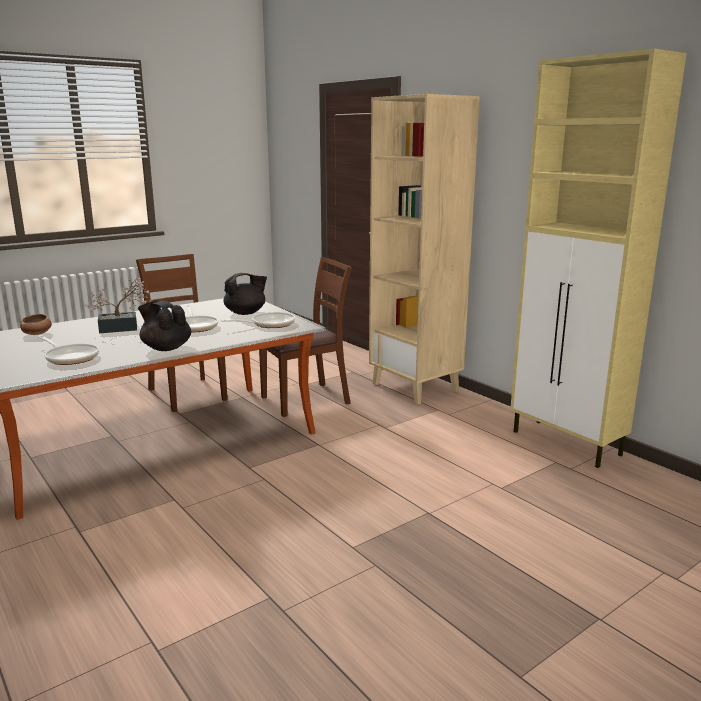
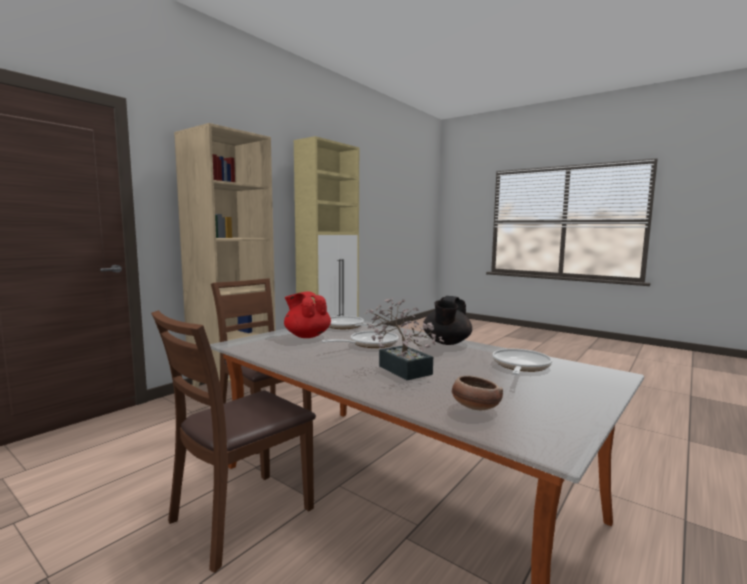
camera: 105 degrees left, 10 degrees down
black teapot [224,273,267,315] -> red teapot [284,291,331,338]

